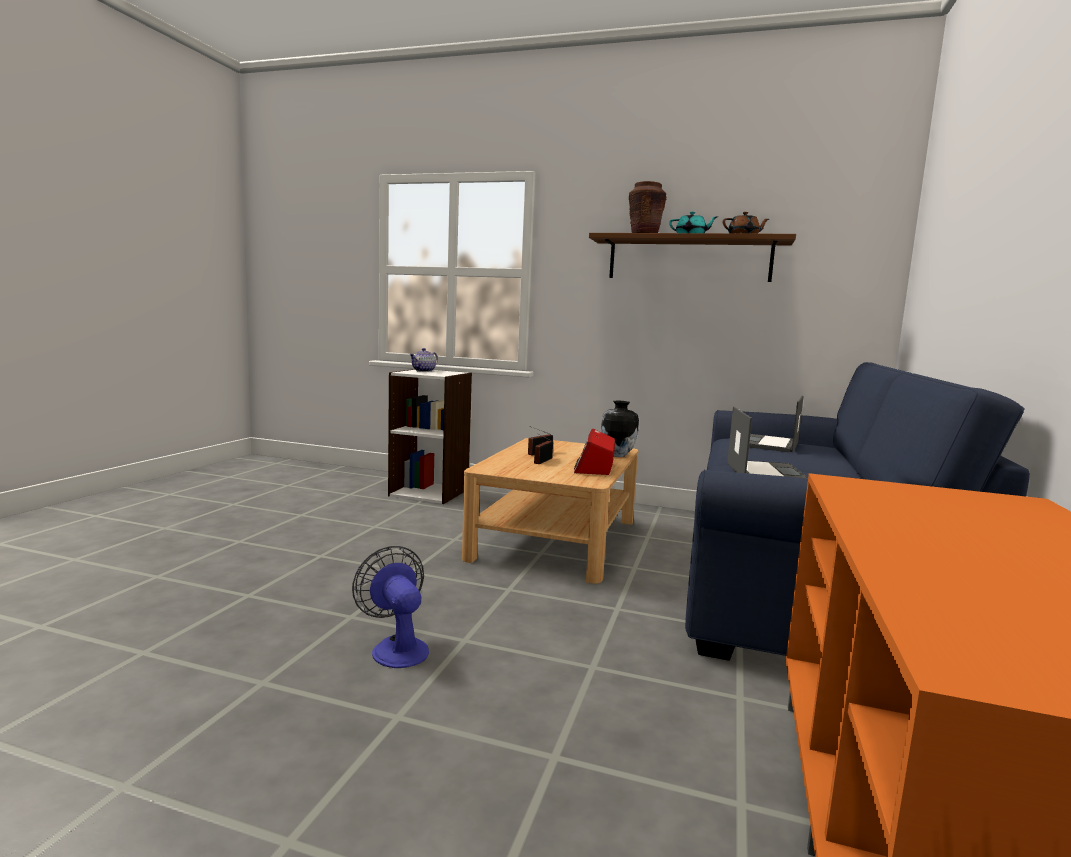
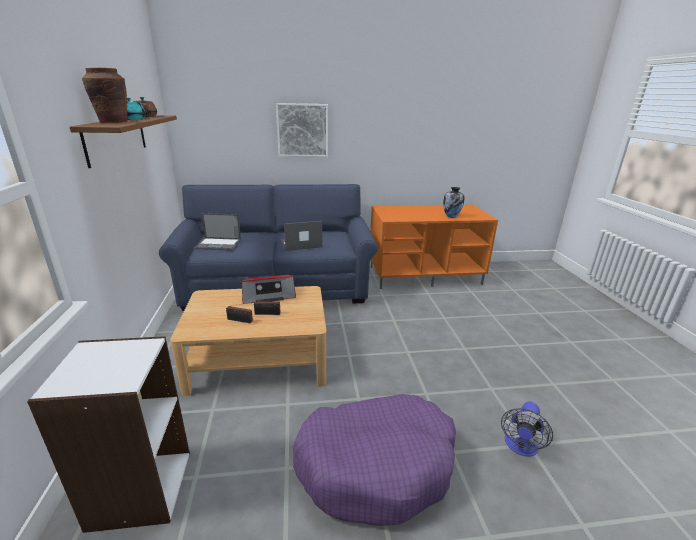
camera: 115 degrees left, 15 degrees up
fan [352,546,429,668] -> fan moved to [501,401,553,457]
teapot [409,348,438,372] -> none
vase [601,401,639,457] -> vase moved to [443,187,464,218]
none -> picture [276,103,328,157]
none -> purple dog bed [293,394,456,526]

